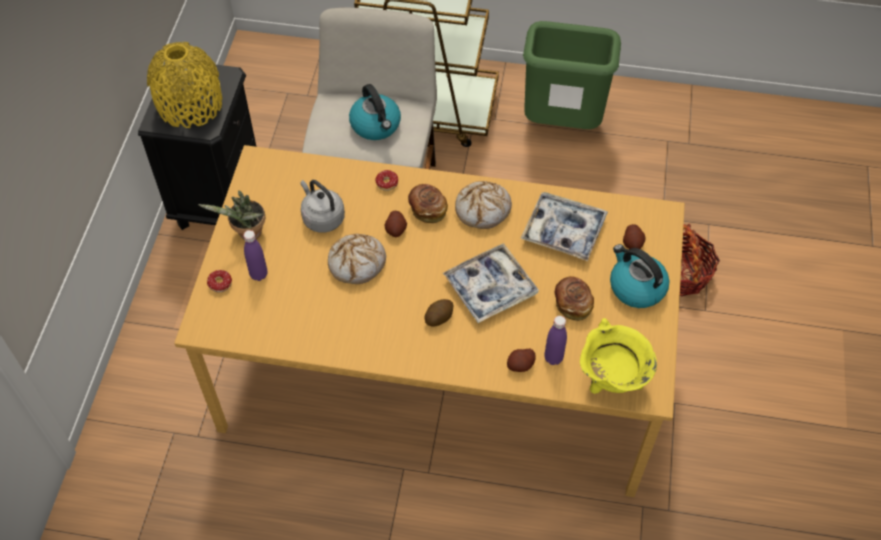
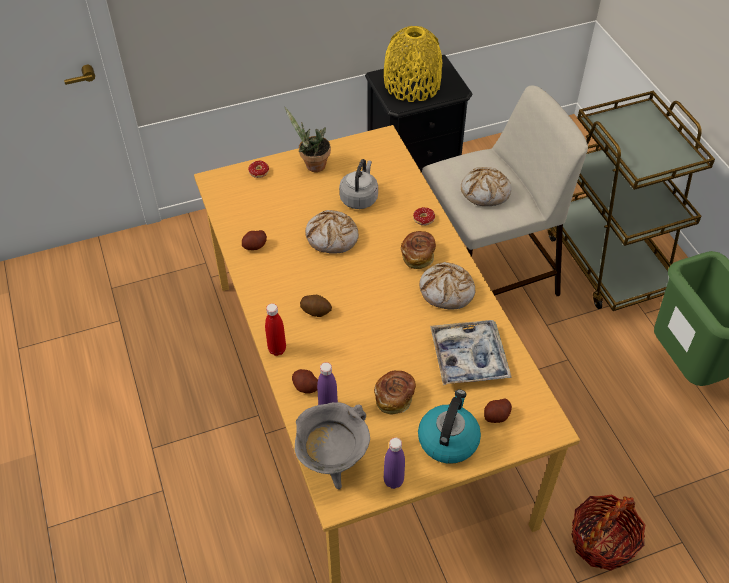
camera: 60 degrees right, 5 degrees down
purple bottle [243,230,267,281] -> purple bottle moved to [384,438,405,489]
kettle [349,84,401,140] -> bread [461,167,511,206]
potato [384,211,407,237] -> potato moved to [242,230,267,250]
tray [443,243,539,323] -> none
yellow cooking pot [580,318,657,394] -> grey cooking pot [294,402,370,489]
none -> red bottle [265,303,286,356]

